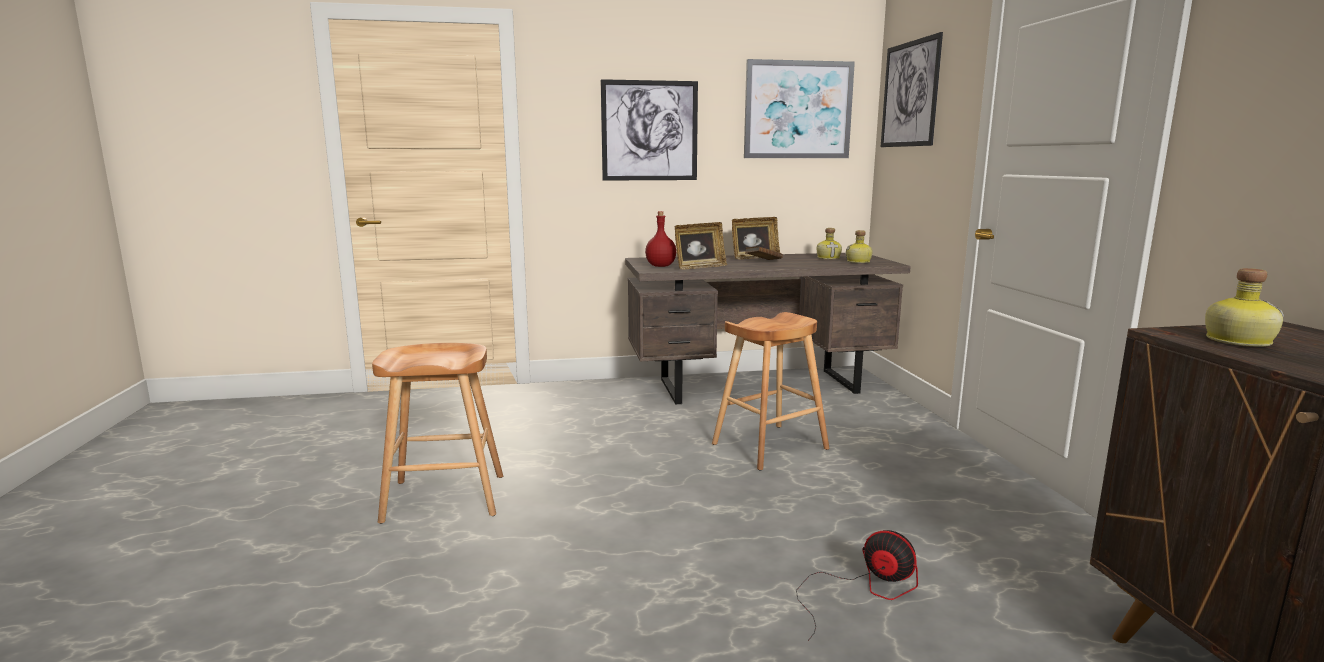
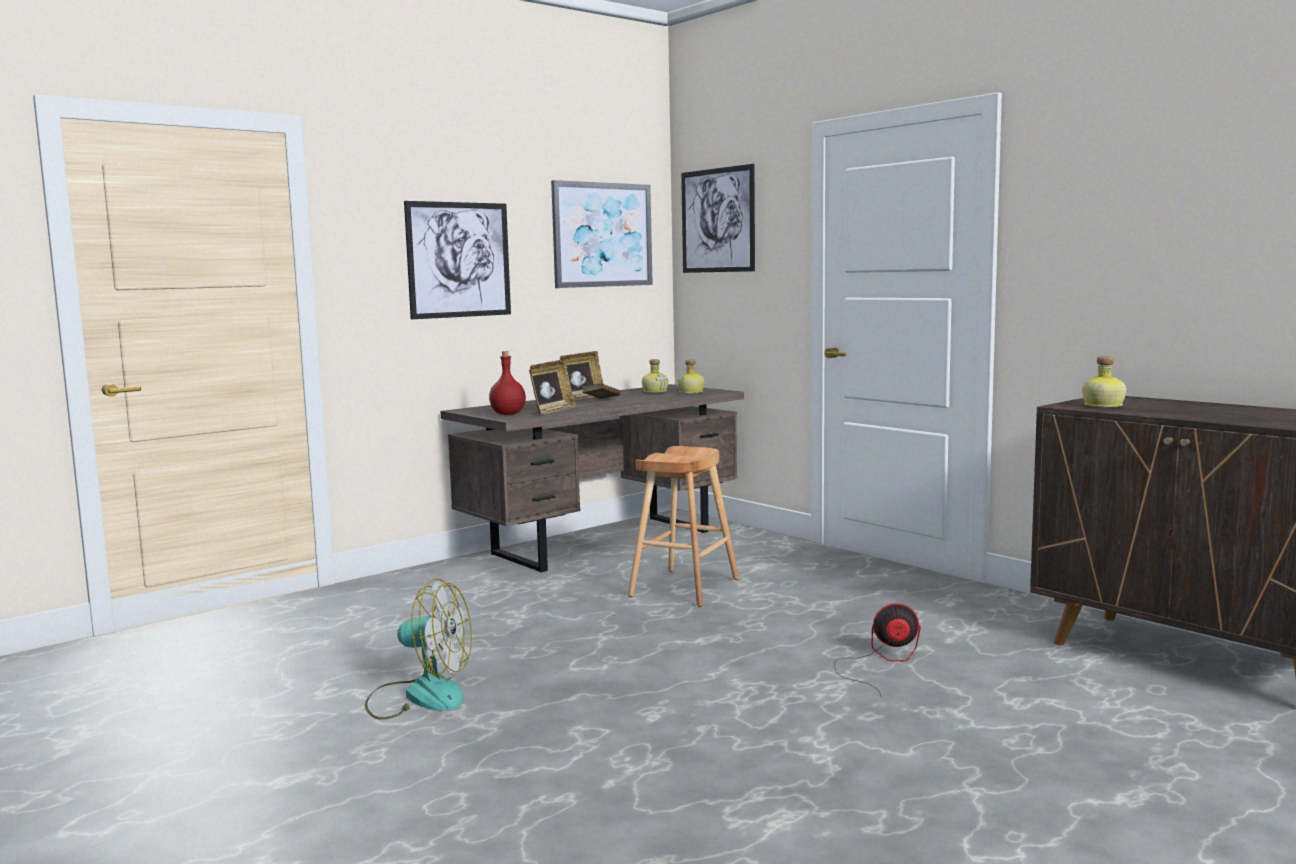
camera: 30 degrees left, 5 degrees down
brown stool [372,343,503,524] -> fan [365,579,472,720]

